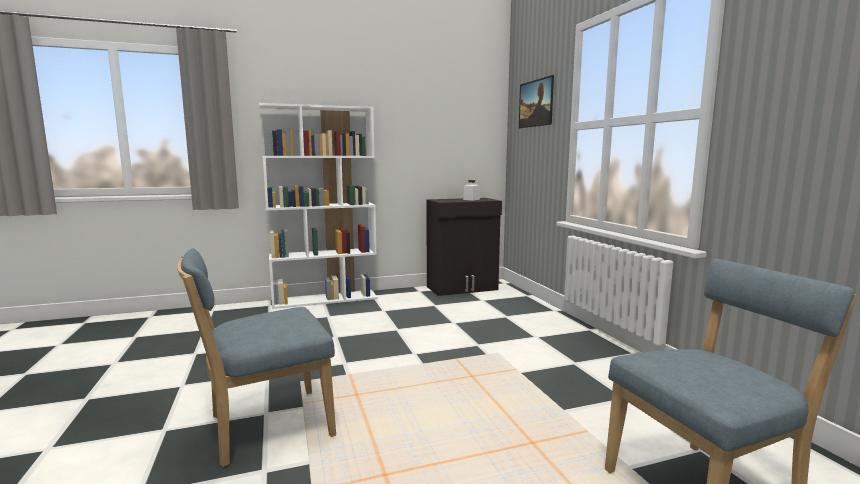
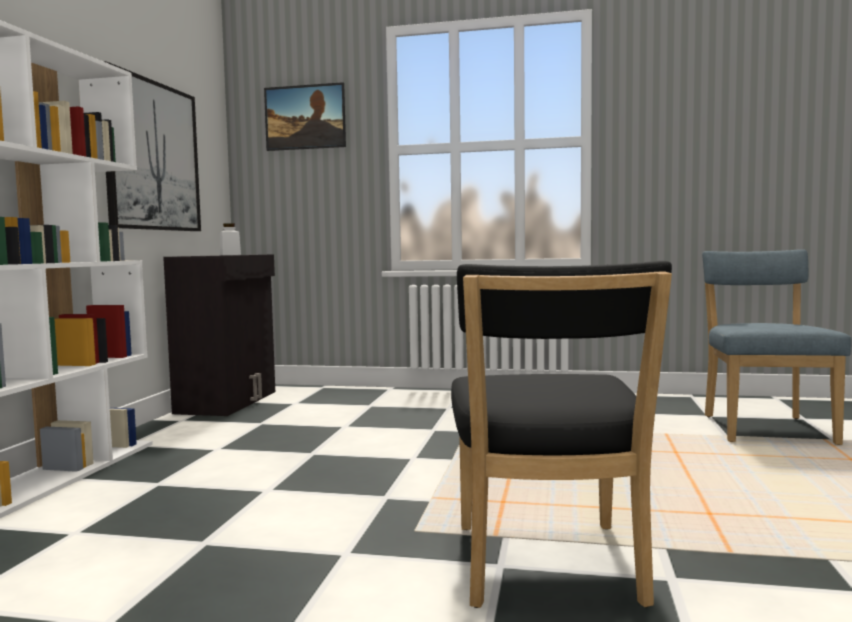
camera: 60 degrees left, 5 degrees down
blue chair [177,248,336,467] -> black chair [451,261,672,608]
none -> picture [104,61,201,231]

